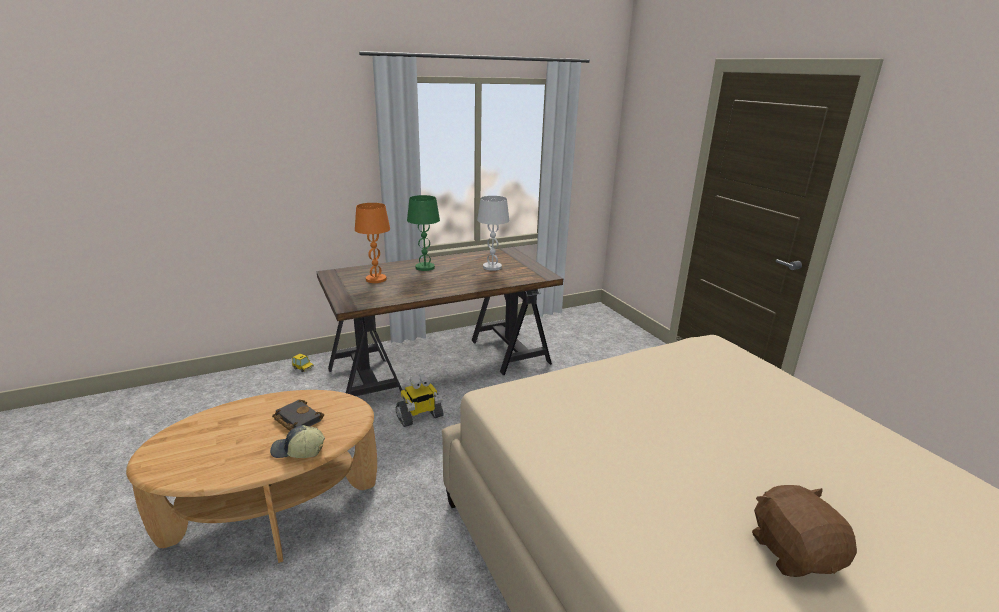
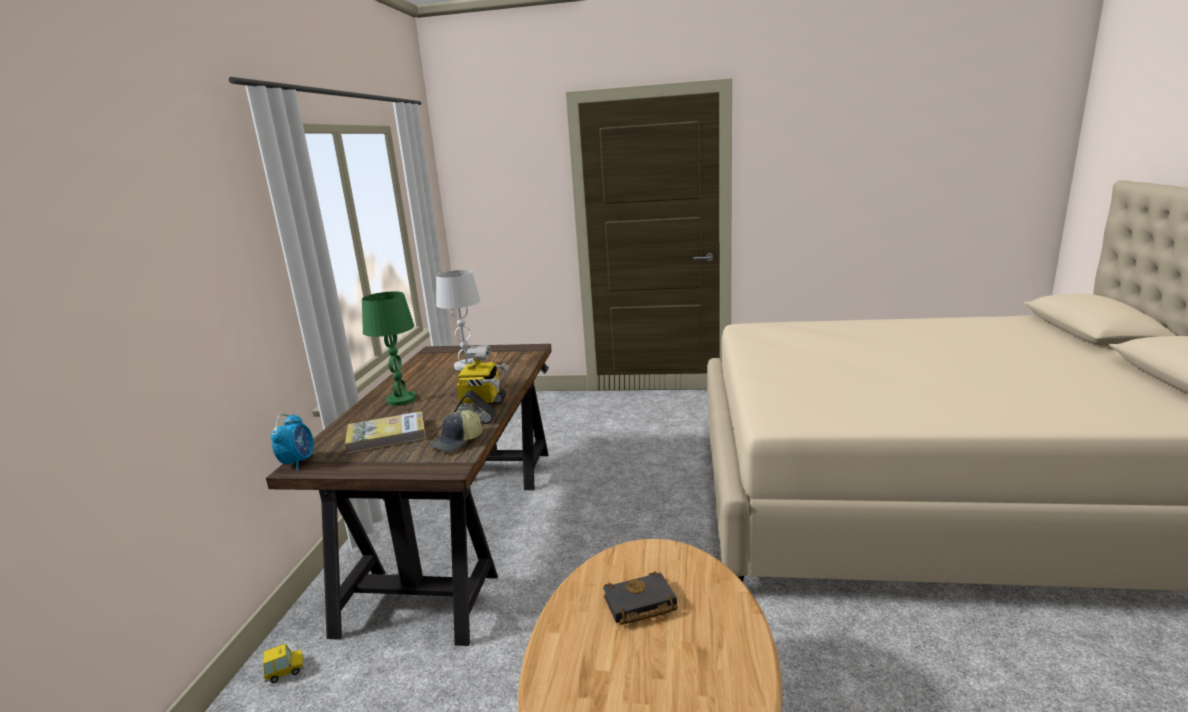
camera: 55 degrees left, 5 degrees down
cap [270,425,325,458] -> cap moved to [429,410,482,452]
orange table lamp [355,203,390,283] -> book [345,411,426,453]
toy robot [396,374,444,427] -> toy robot moved to [453,345,509,424]
brown plush toy [752,485,857,577] -> none
none -> alarm clock [270,414,314,470]

